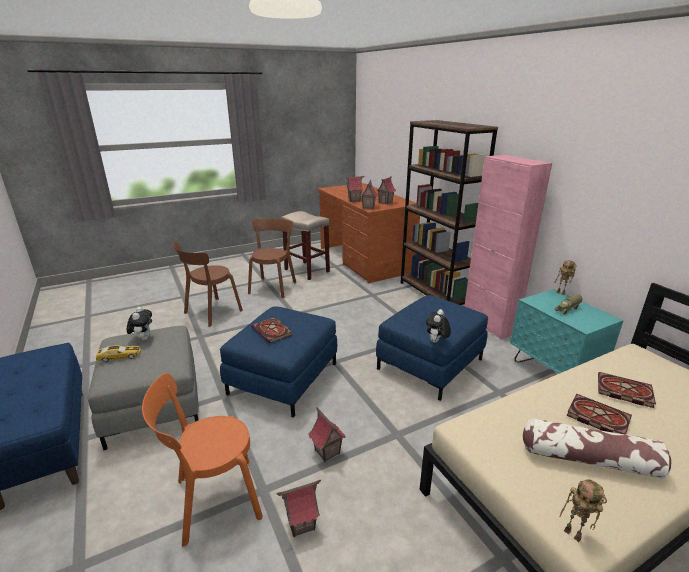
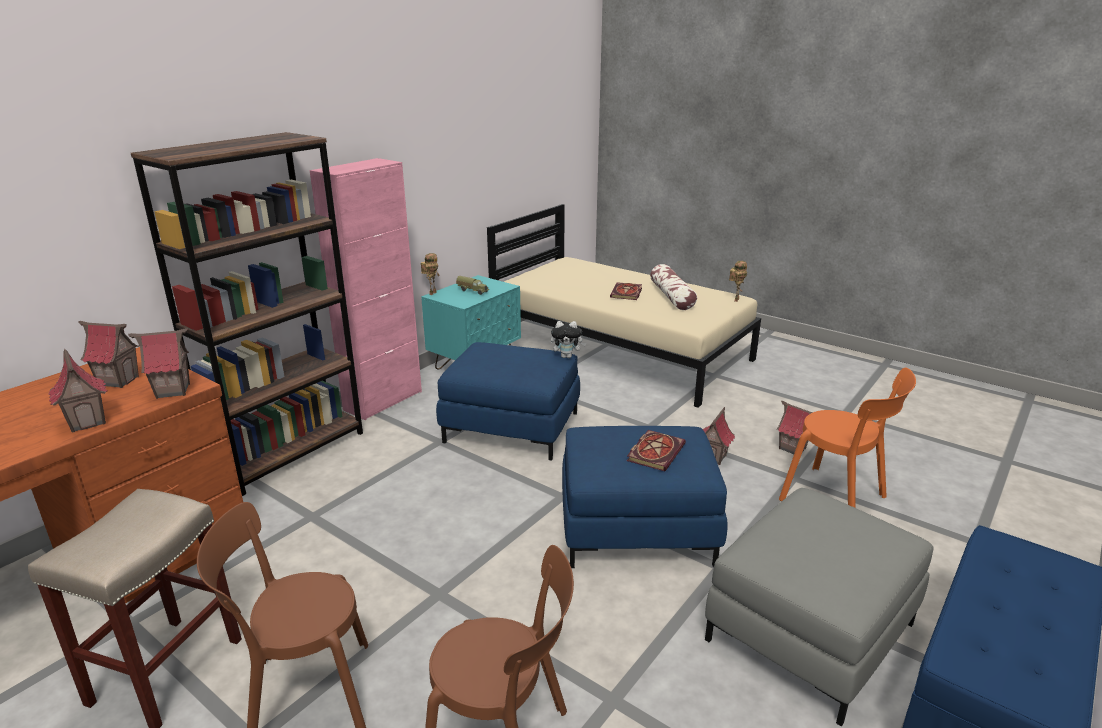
camera: 115 degrees left, 0 degrees up
toy car [96,345,141,362] -> none
plush toy [127,307,152,340] -> none
book [598,372,656,408] -> none

